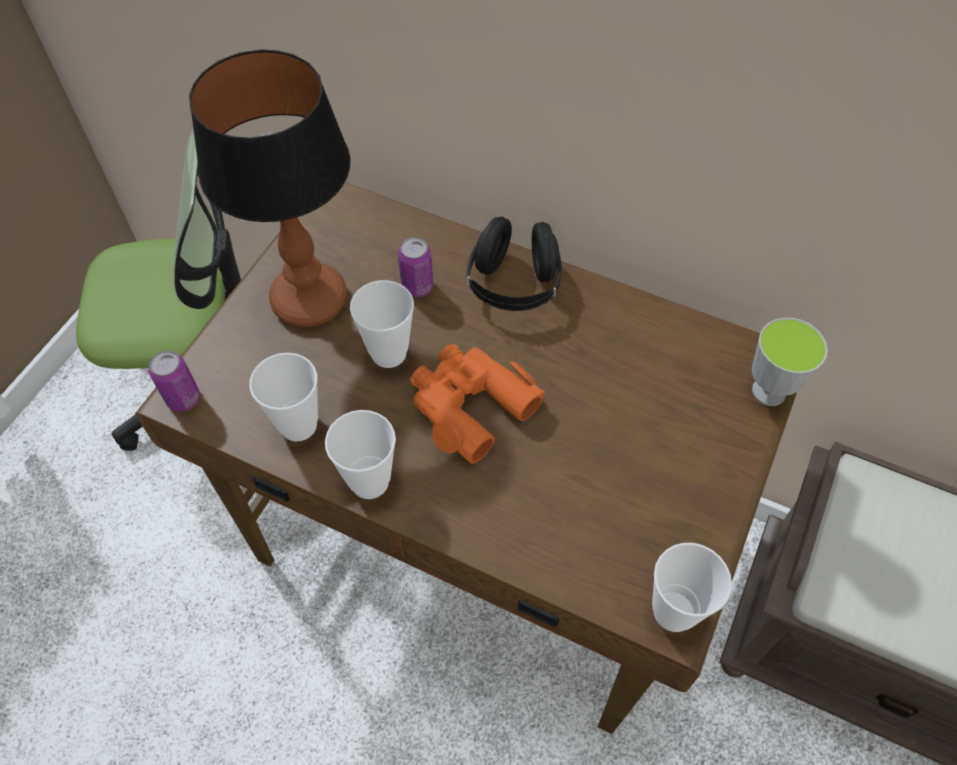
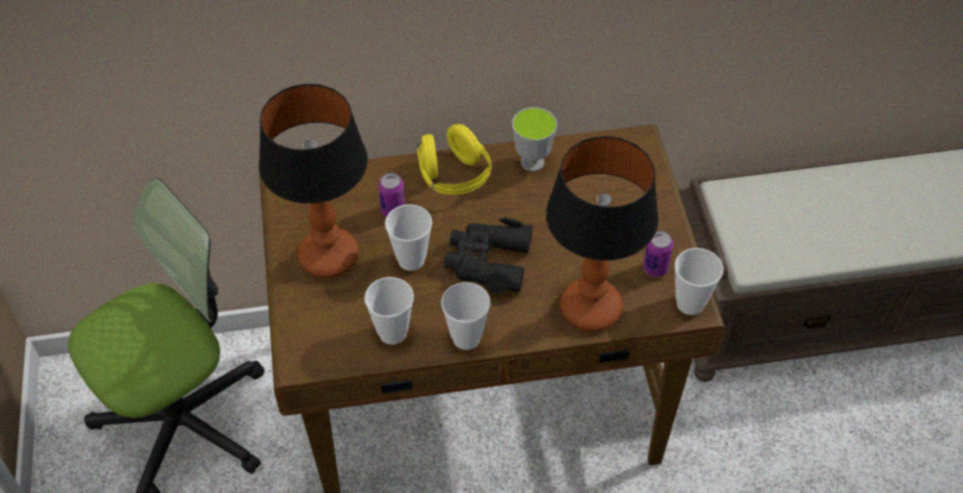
camera: 35 degrees left, 5 degrees down
can [149,351,200,411] -> can moved to [643,231,673,277]
orange binoculars [410,344,545,464] -> black binoculars [444,218,533,294]
black headphones [467,217,561,311] -> yellow headphones [417,124,492,195]
cup [752,317,828,406] -> cup moved to [512,107,557,172]
none -> table lamp [546,136,659,331]

